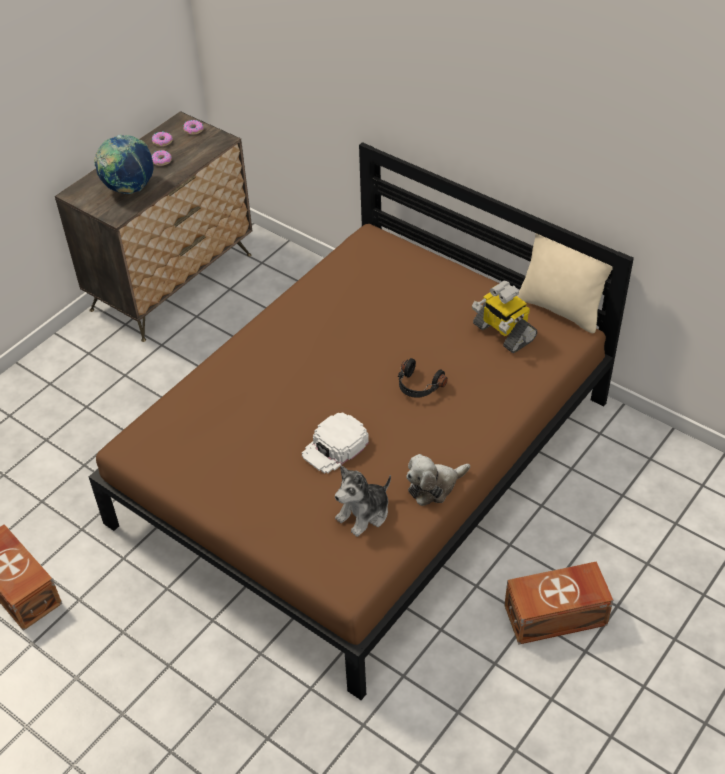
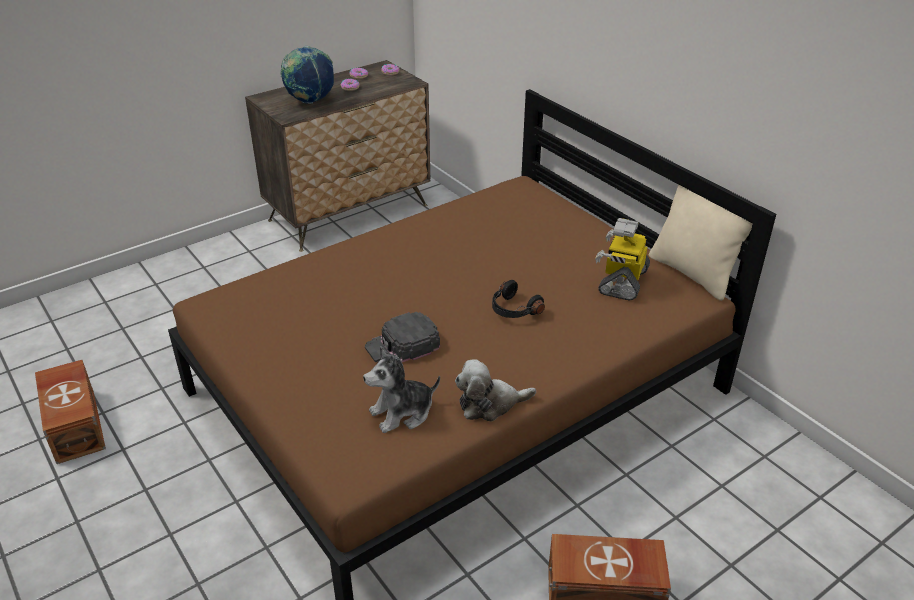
camera: 15 degrees right, 10 degrees down
white cap [302,413,369,474] -> black cap [365,312,440,362]
toy robot [472,280,537,353] -> toy robot turned 45 degrees clockwise [595,218,650,300]

